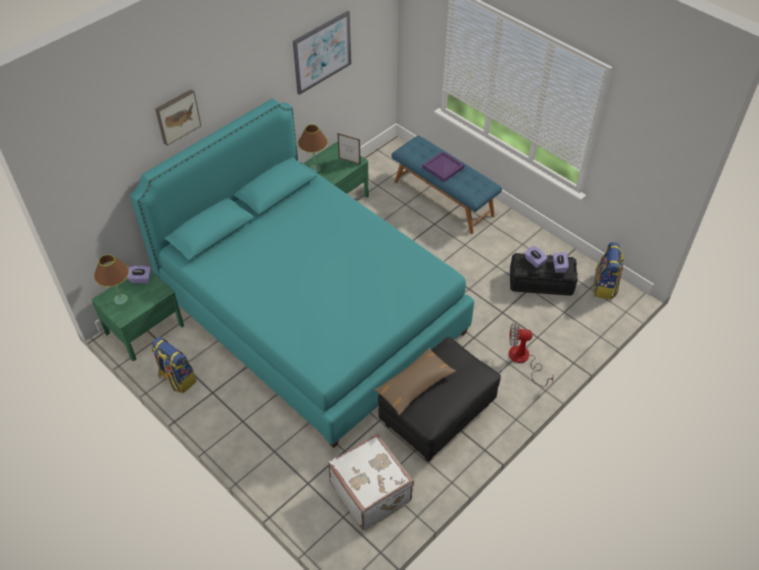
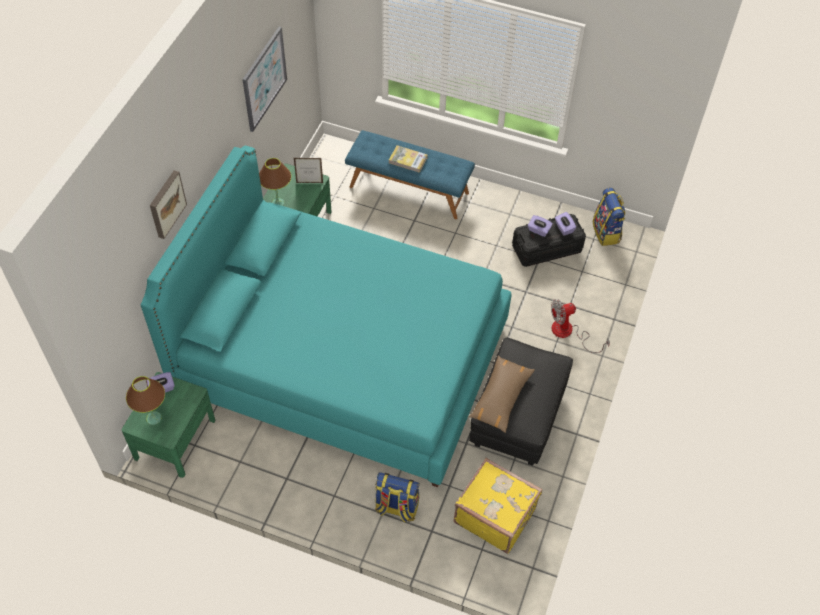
camera: 25 degrees left, 5 degrees up
backpack [152,337,197,393] -> backpack moved to [375,472,420,522]
white suitcase [328,434,414,530] -> yellow suitcase [453,458,542,554]
purple tray [422,151,465,182] -> book [389,145,428,173]

